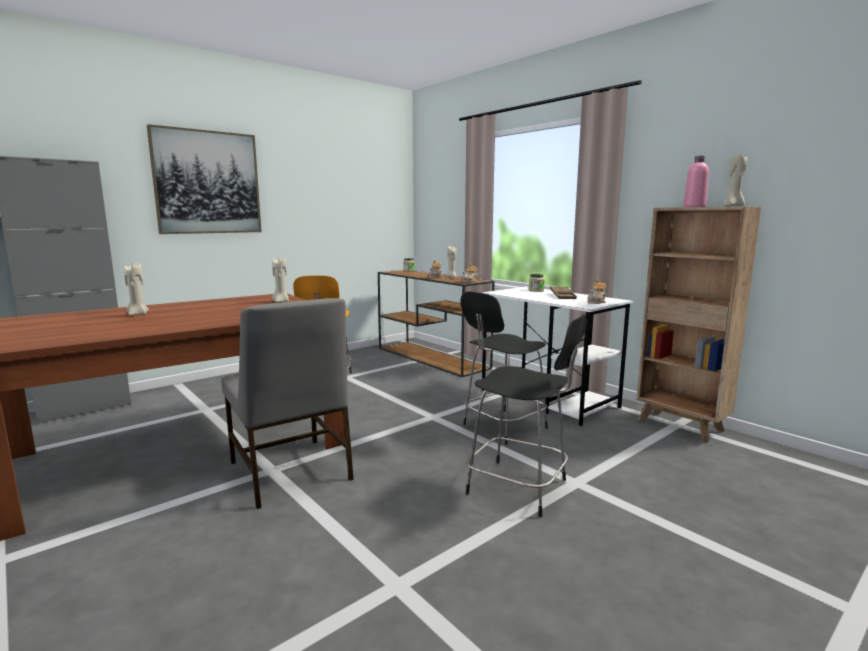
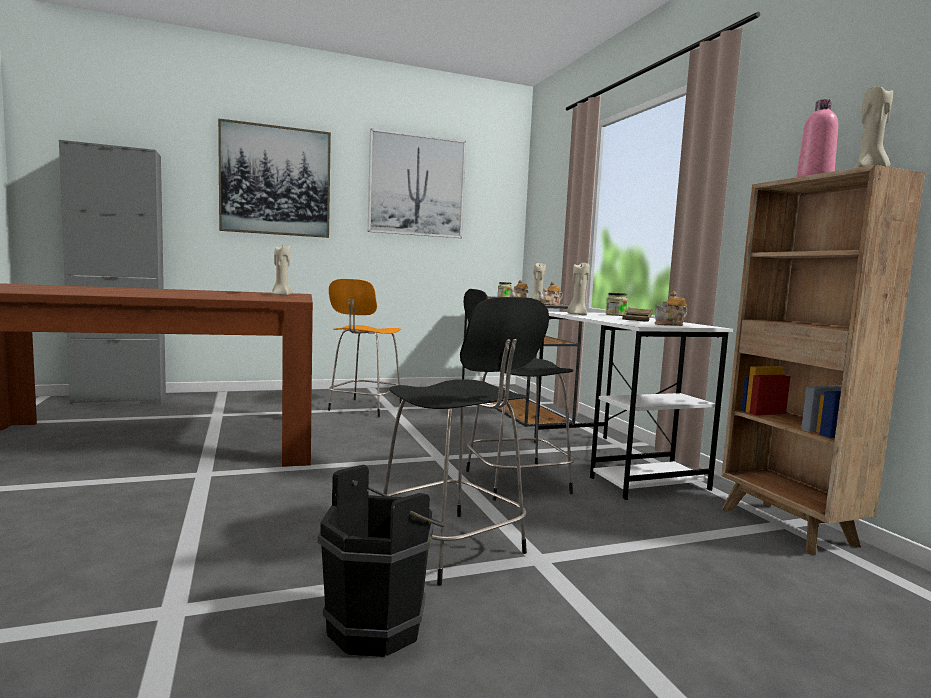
camera: 20 degrees right, 5 degrees down
beige candle [124,263,149,315] -> beige candle moved to [567,263,590,316]
grey chair [221,298,354,509] -> none
none -> black bucket [318,465,445,657]
none -> picture [368,128,466,238]

